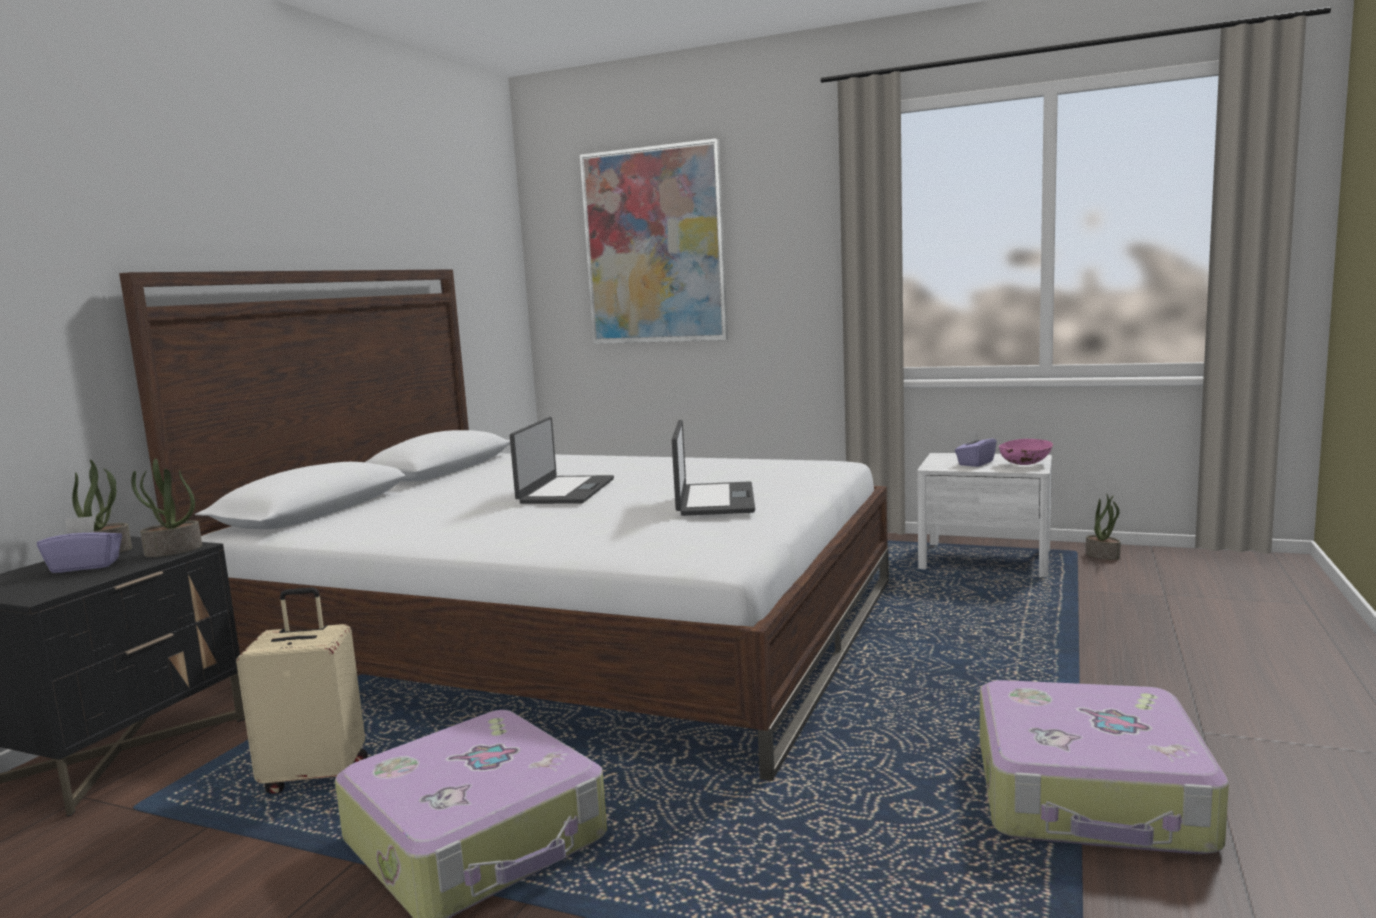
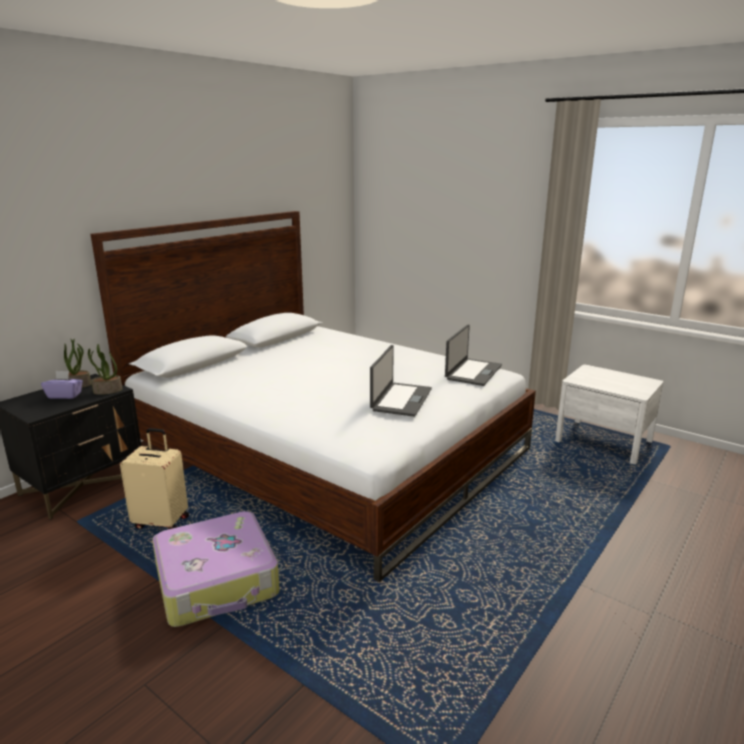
camera: 15 degrees right, 10 degrees up
laptop [510,417,614,504] -> laptop moved to [445,324,502,386]
picture [580,138,728,344] -> none
purple tissue box [955,430,997,467] -> none
suitcase [980,680,1229,854] -> none
pink bowl [999,439,1053,465] -> none
potted plant [1086,493,1121,560] -> none

